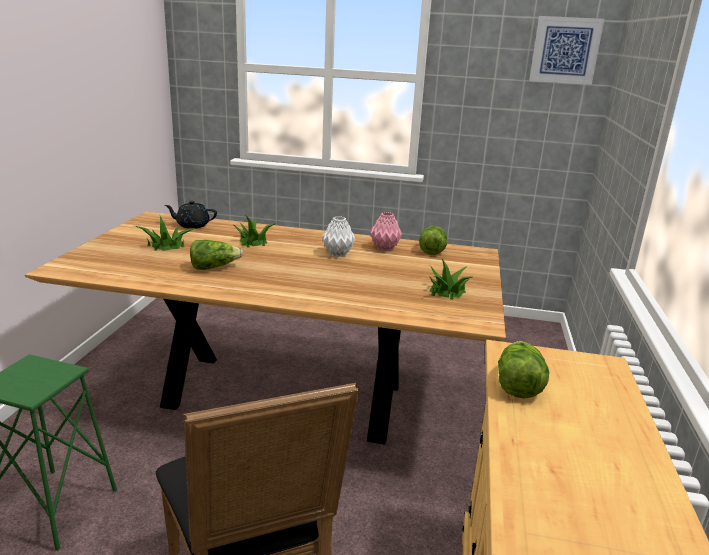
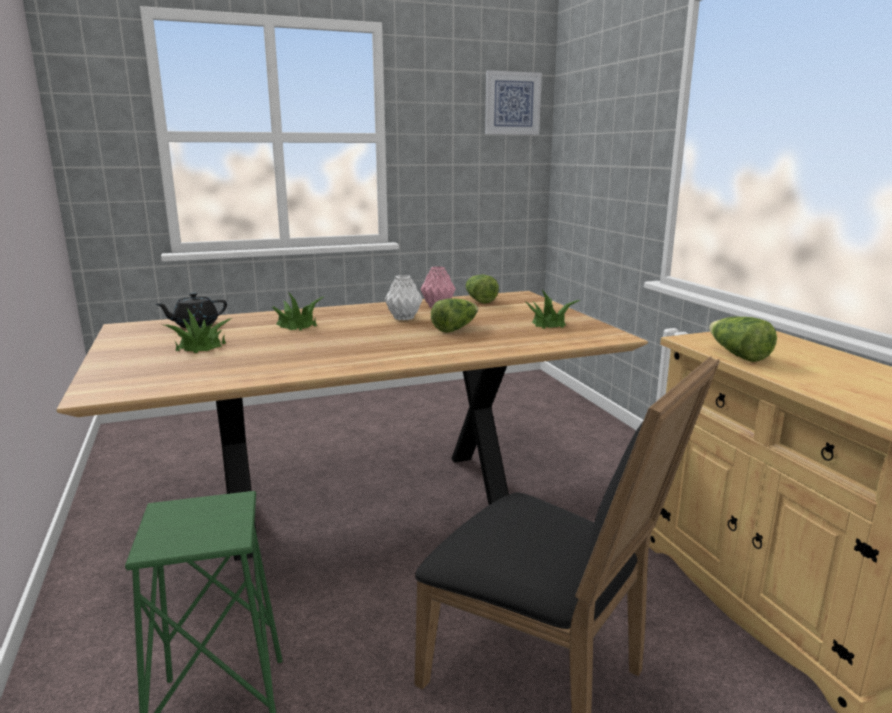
camera: 30 degrees left, 5 degrees down
lettuce [190,240,243,270] -> lettuce moved to [431,298,478,333]

